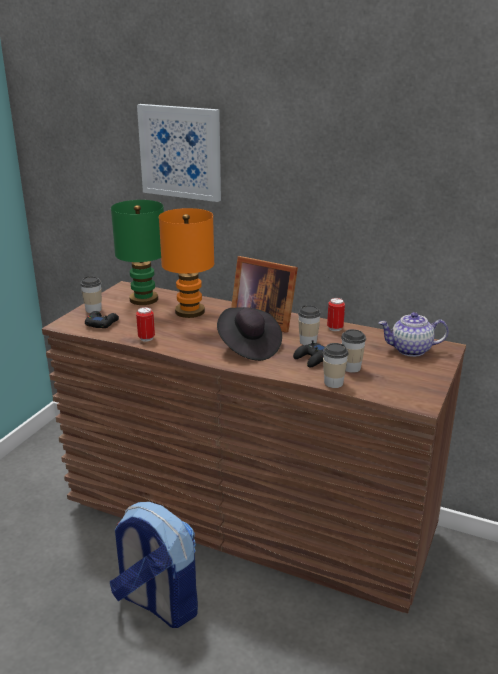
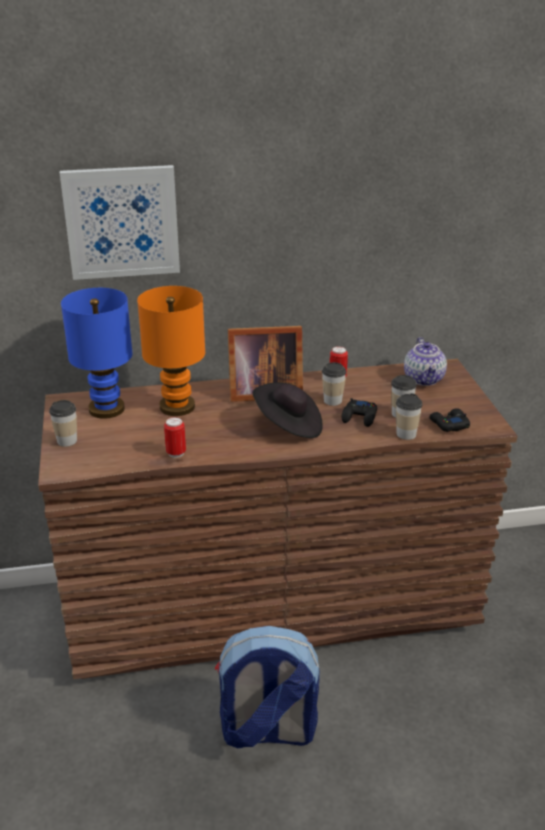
camera: 35 degrees left, 5 degrees up
black game controller [85,311,119,328] -> black game controller moved to [429,408,470,432]
green table lamp [111,200,164,305] -> blue table lamp [61,288,133,419]
teapot [379,312,448,357] -> teapot turned 60 degrees counterclockwise [404,337,447,386]

